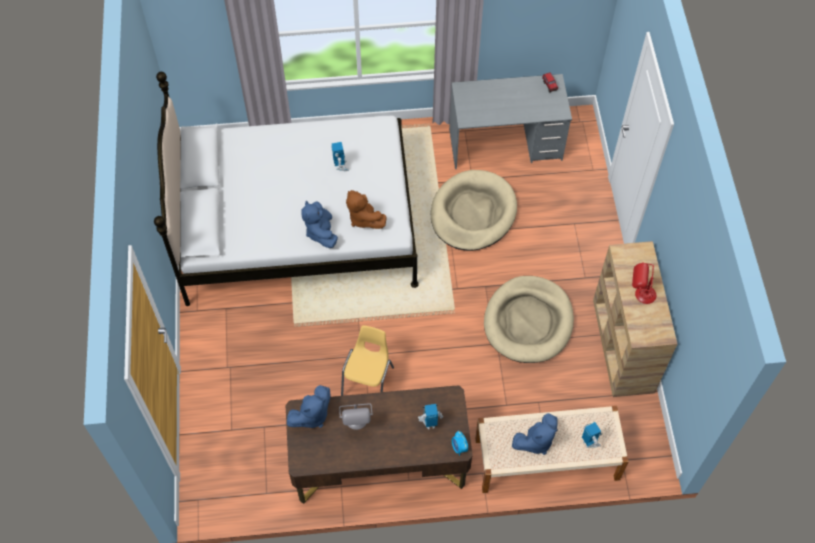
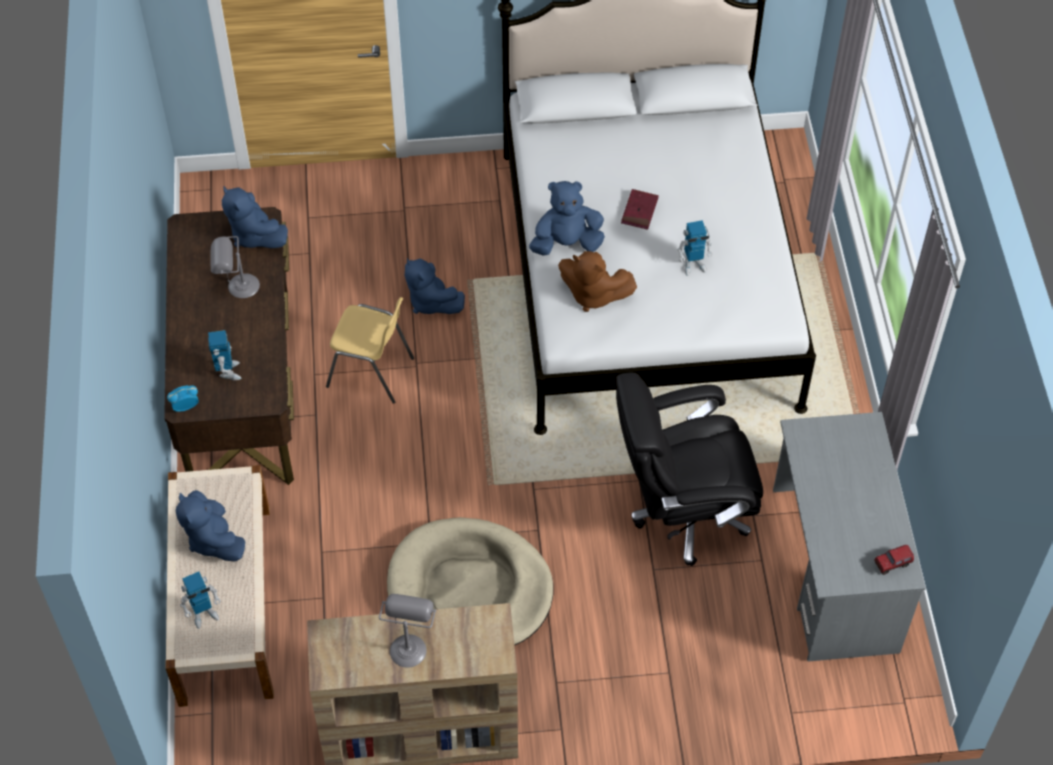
camera: 90 degrees right, 5 degrees down
brown plush toy [346,190,387,229] -> brown plush toy turned 120 degrees counterclockwise [558,251,637,312]
beige dog bed [431,170,517,251] -> black office chair [616,373,763,566]
red table lamp [632,262,656,304] -> grey table lamp [379,594,436,668]
none -> blue plush toy [405,258,465,314]
none -> red book [621,189,659,230]

